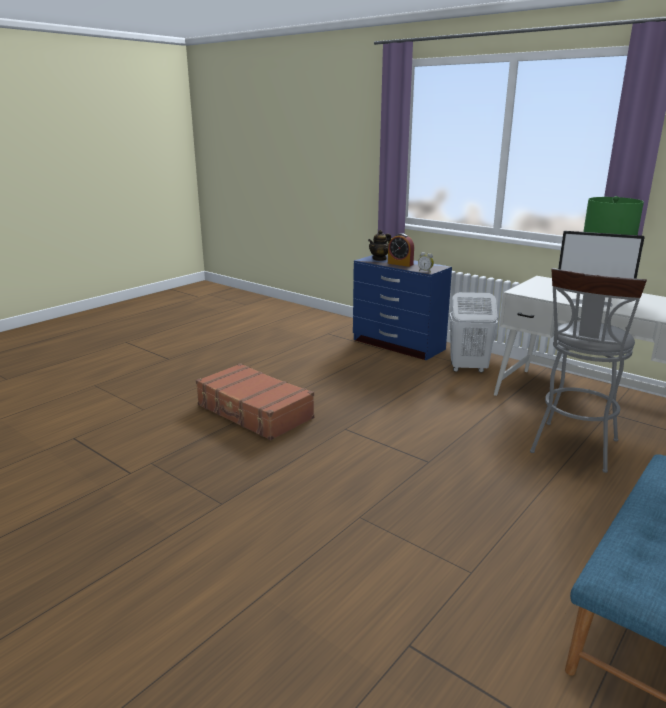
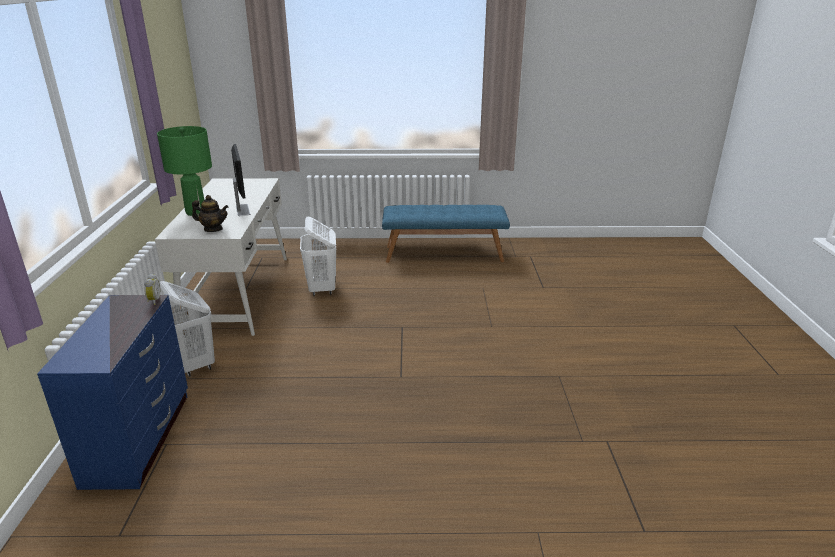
camera: 130 degrees left, 5 degrees up
brown suitcase [196,363,314,440] -> none
teapot [368,230,391,261] -> teapot moved to [192,195,228,232]
alarm clock [388,233,414,267] -> none
grey stool [530,268,647,473] -> white laundry basket [300,217,336,296]

